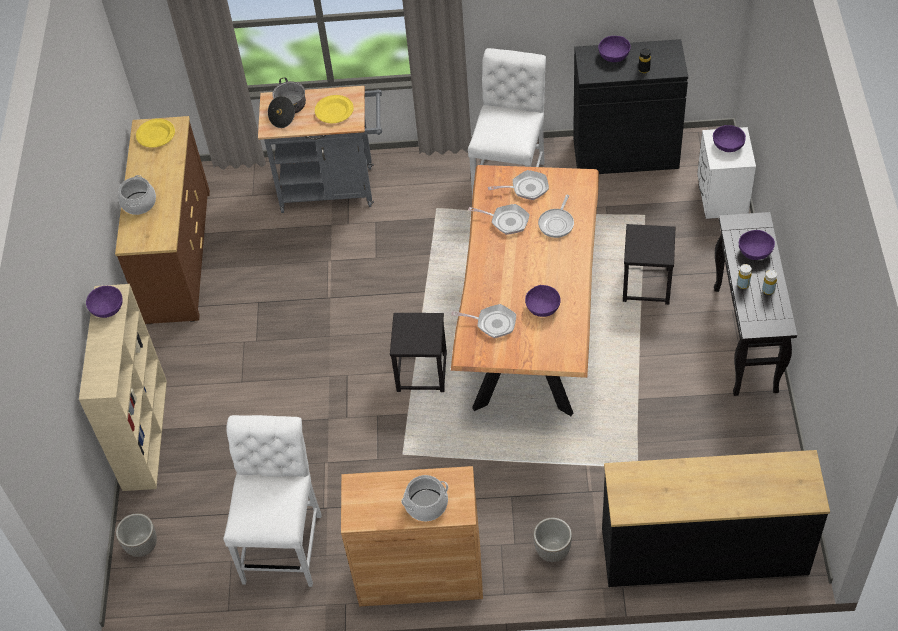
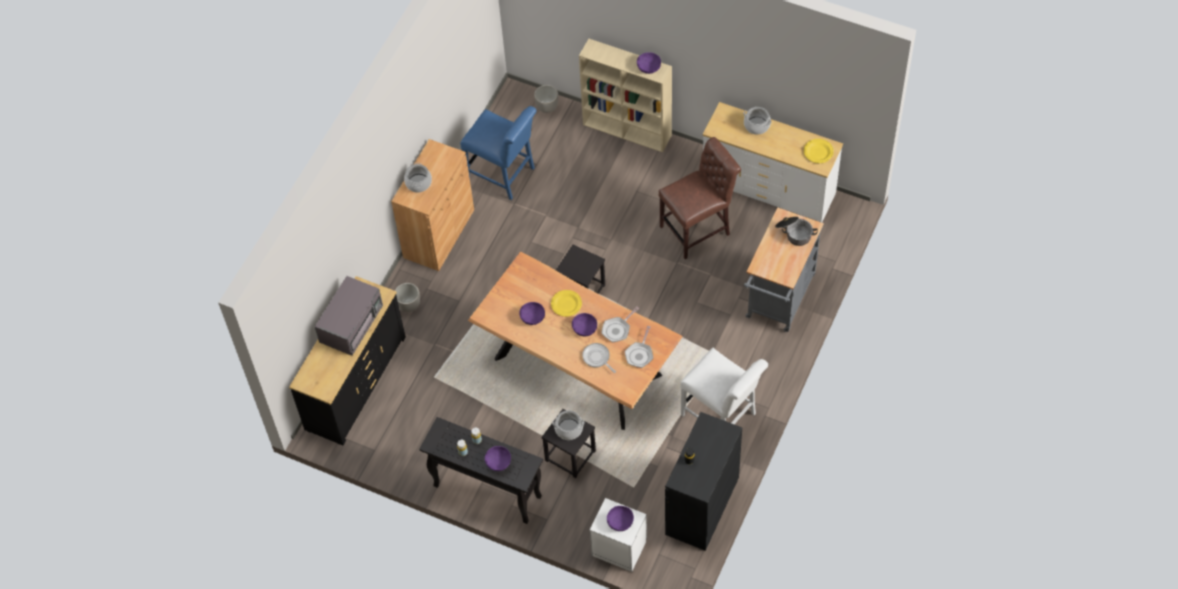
camera: 115 degrees right, 5 degrees up
brown dresser [115,116,210,324] -> white dresser [703,102,843,223]
white chair [223,415,322,587] -> blue chair [460,106,537,200]
yellow plate [315,95,354,123] -> yellow plate moved to [551,290,582,317]
frying pan [451,304,516,338] -> none
purple bowl [598,36,631,62] -> purple bowl moved to [572,313,597,336]
none -> grey microwave [315,276,383,356]
none -> cooking pot [552,410,585,440]
none -> brown chair [659,137,741,259]

